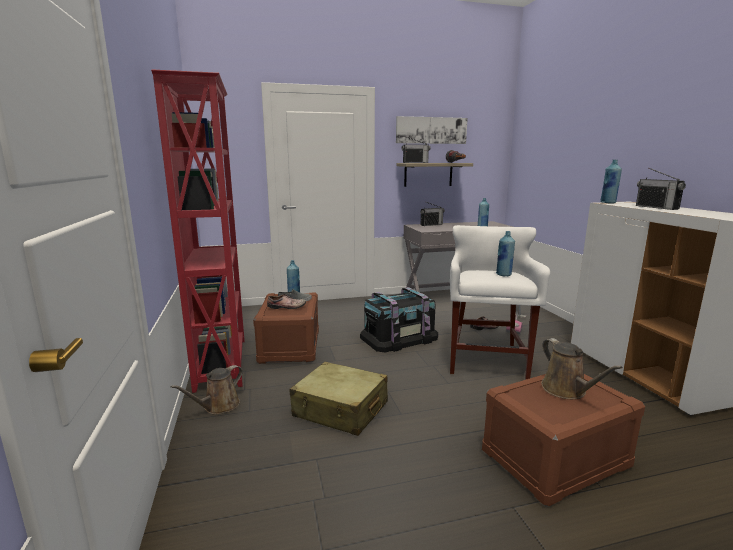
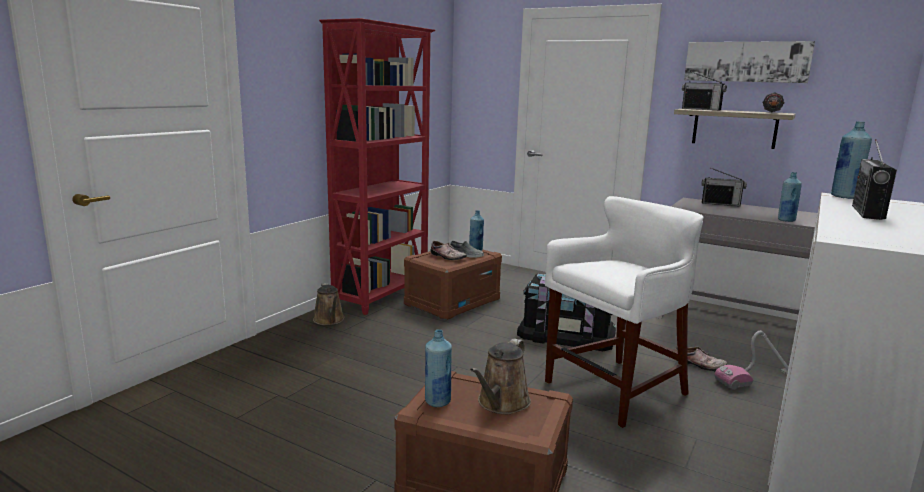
camera: 45 degrees right, 0 degrees up
brown watering can [171,365,243,415] -> brown watering can turned 105 degrees counterclockwise [313,283,345,325]
beige suitcase [290,362,388,436] -> none
blue bottle [496,231,515,276] -> blue bottle moved to [425,329,452,407]

